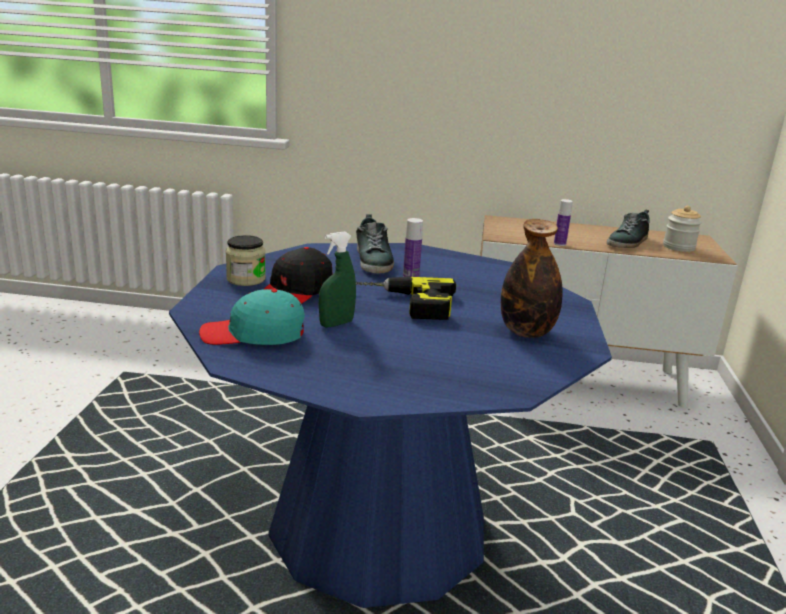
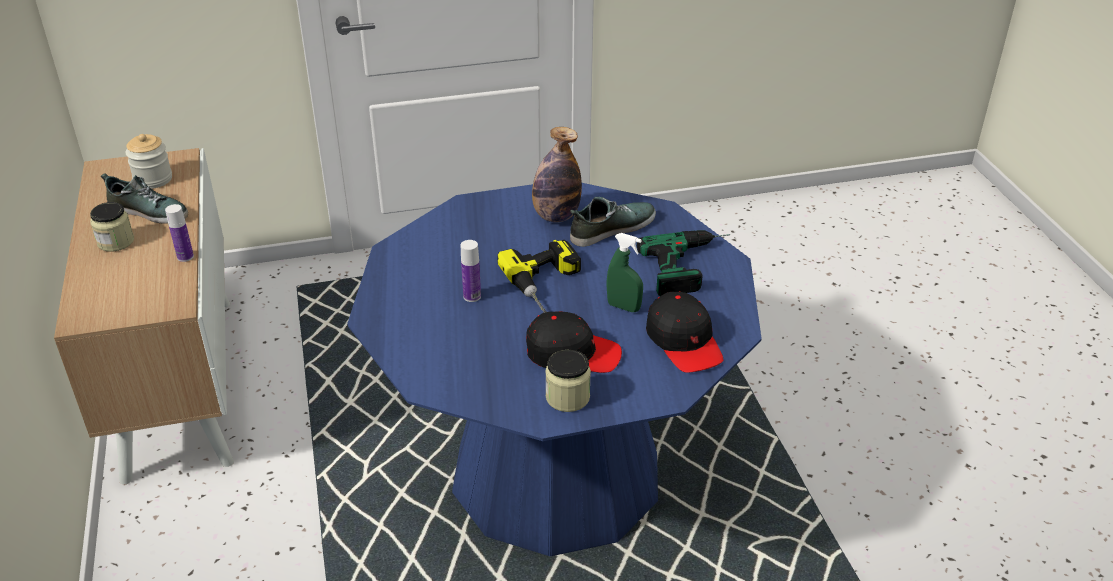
camera: 110 degrees left, 15 degrees up
turquoise cap [199,289,305,345] -> black cap [646,291,723,373]
shoe [356,214,394,273] -> shoe moved to [570,197,656,247]
none -> jar [90,202,134,252]
none -> power drill [637,230,731,296]

